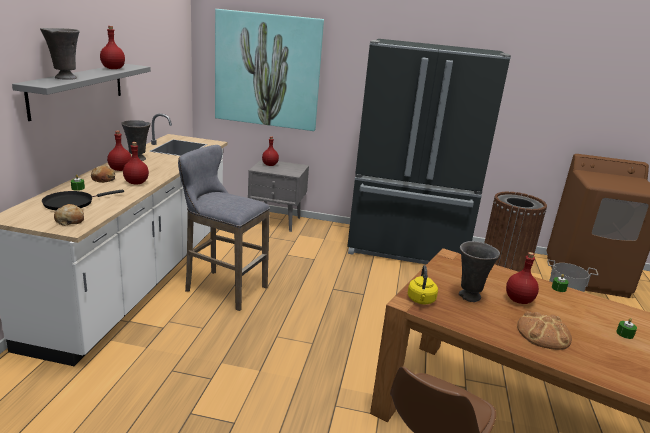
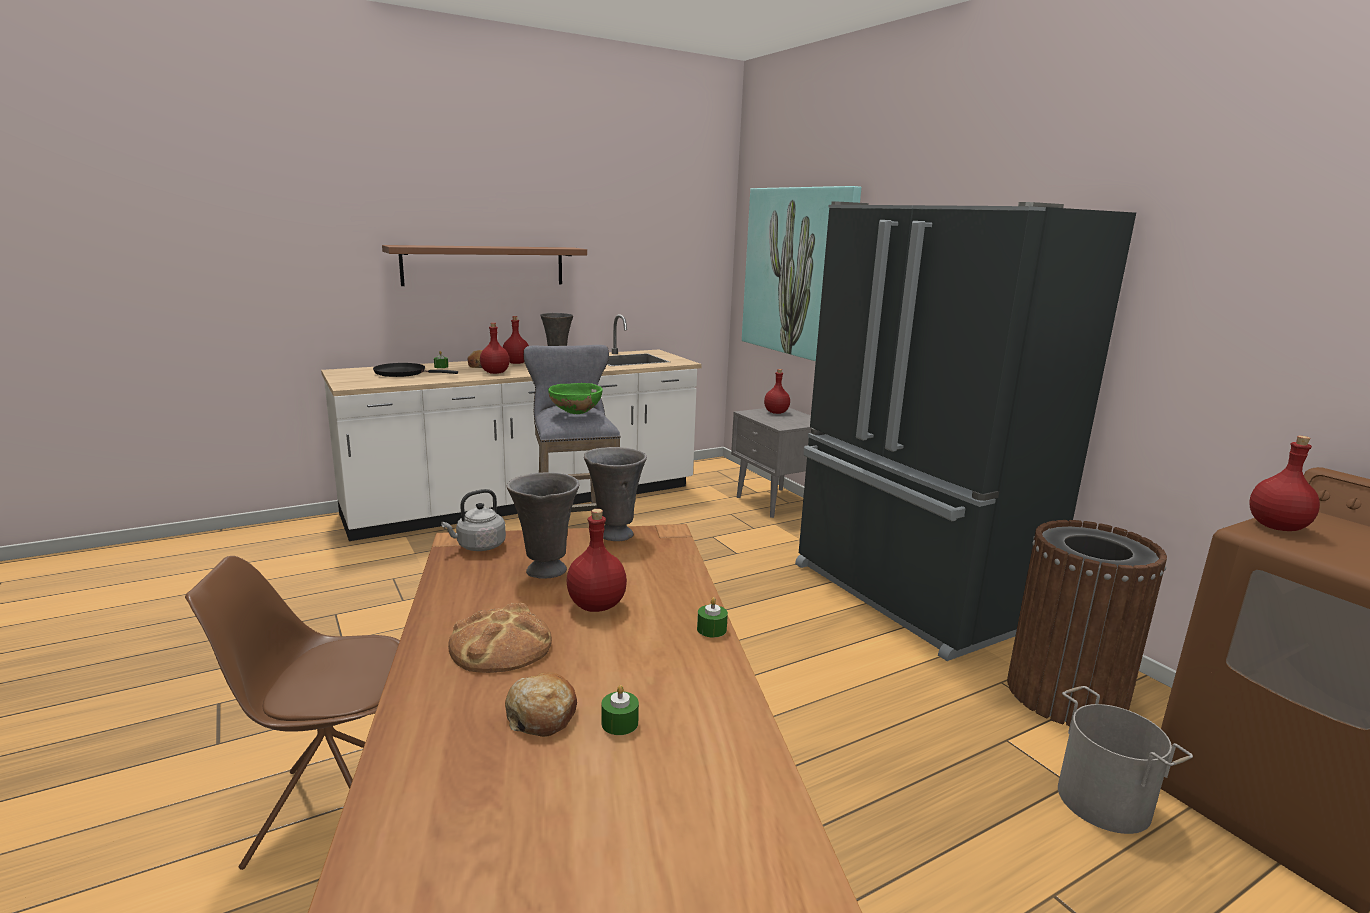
camera: 50 degrees right, 5 degrees down
grey shelf [12,64,151,121] -> brown shelf [382,245,587,286]
grey vase [40,28,79,80] -> grey vase moved to [584,447,647,541]
bread [54,204,84,226] -> bread moved to [505,673,577,737]
red bottle [100,26,125,69] -> red bottle moved to [1249,436,1320,531]
yellow kettle [408,265,438,304] -> grey kettle [441,489,506,551]
none -> green bowl [548,383,603,414]

